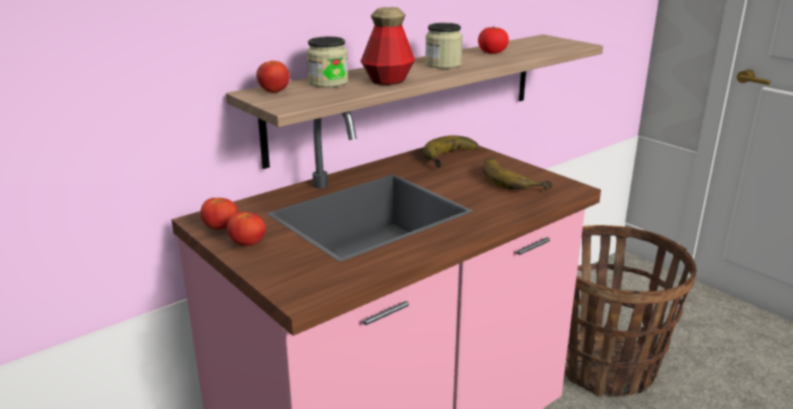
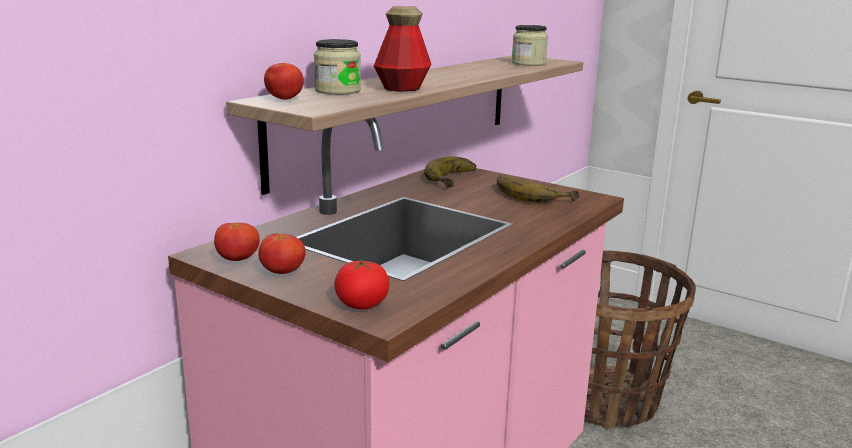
camera: 15 degrees left, 5 degrees down
jar [425,23,463,69] -> jar moved to [512,25,548,66]
tomato [478,26,509,54] -> tomato moved to [335,259,390,310]

